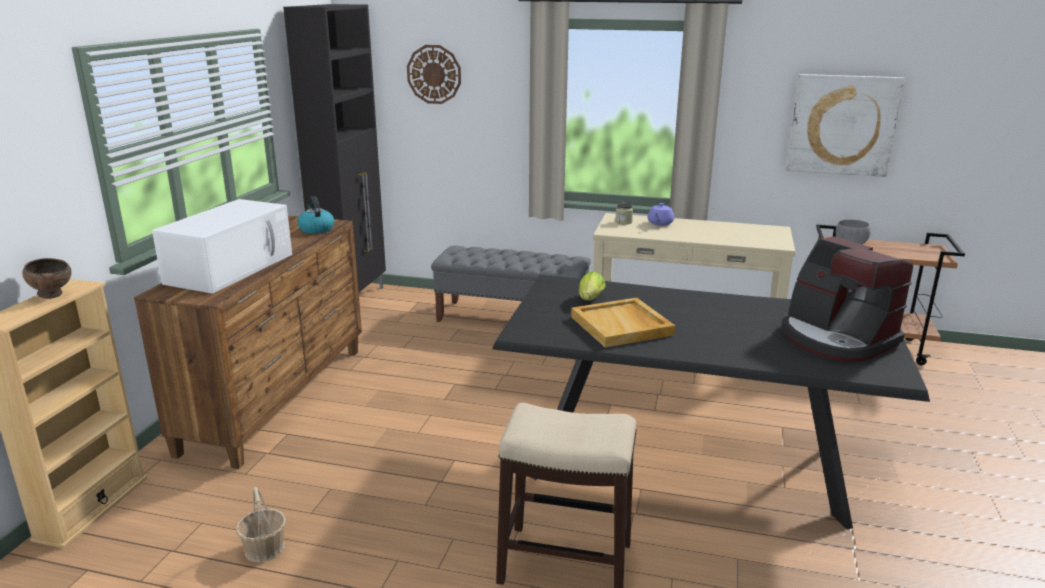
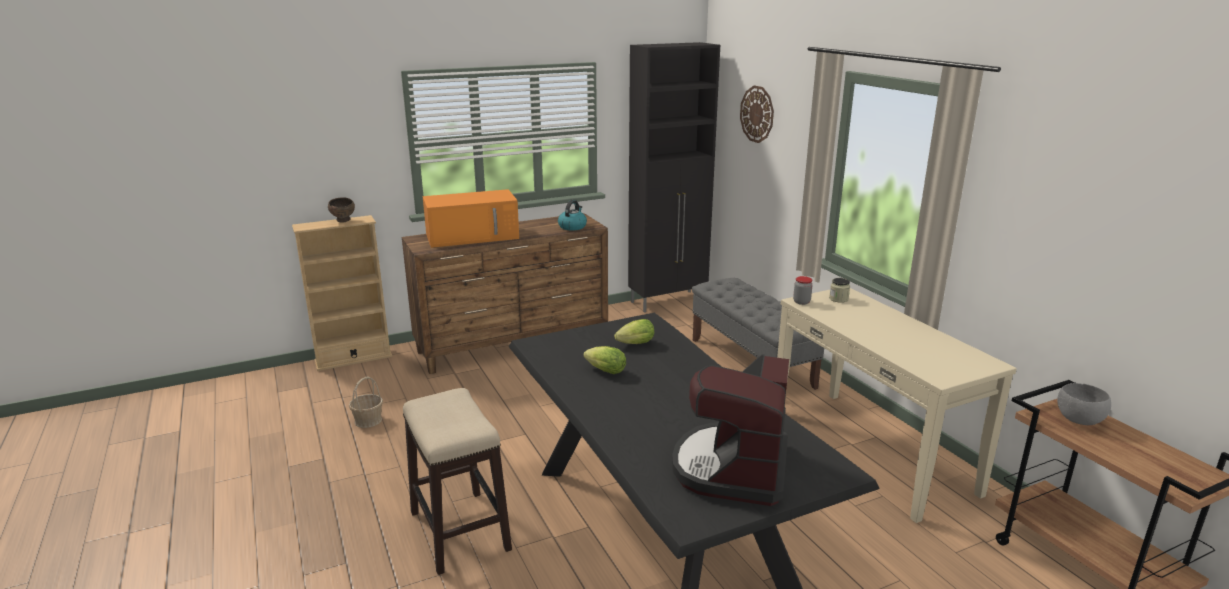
camera: 50 degrees right, 0 degrees up
white microwave [152,199,292,294] -> orange microwave [423,189,519,248]
beige tray [571,298,675,348] -> lettuce [583,346,626,374]
purple teapot [647,203,674,226] -> none
picture [786,74,905,177] -> none
none -> jar [793,276,813,305]

